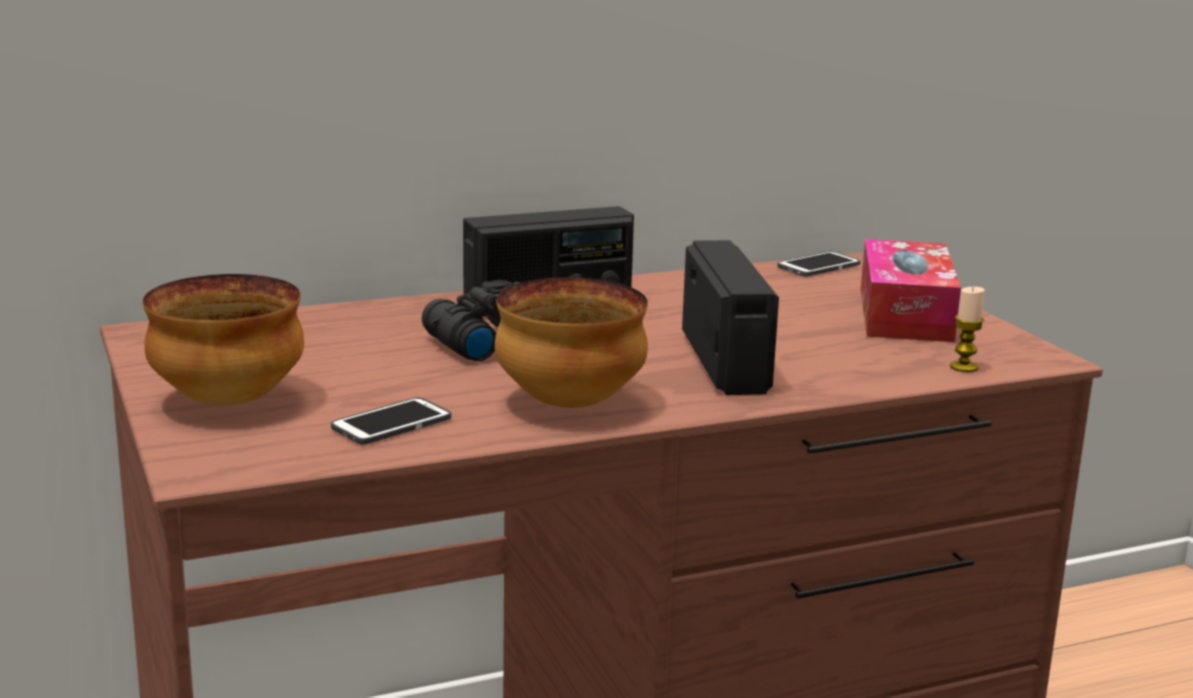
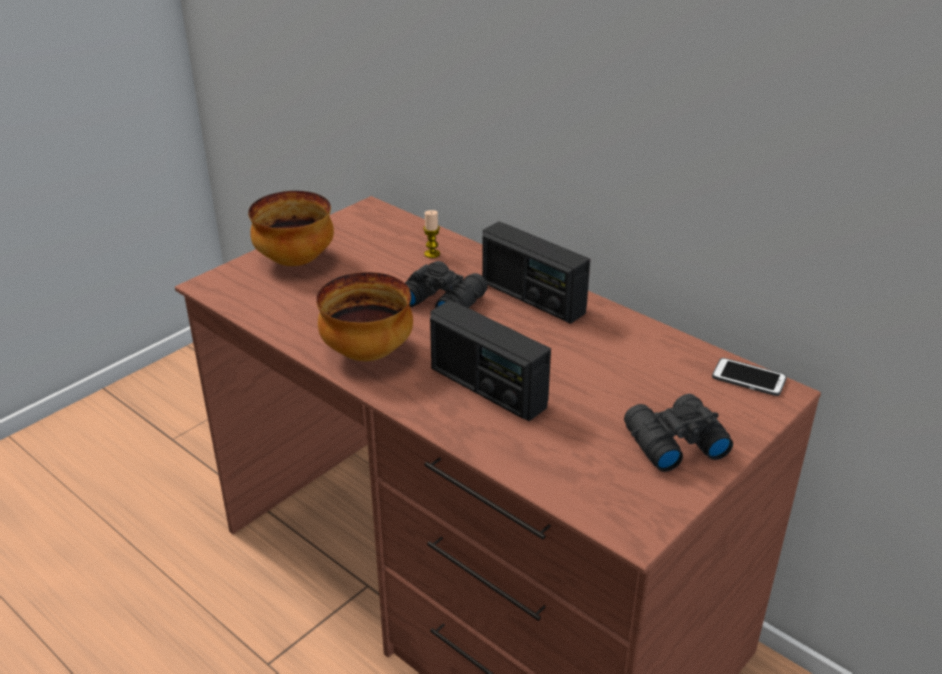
camera: 65 degrees right, 15 degrees up
phone [331,397,451,445] -> none
radio [682,240,779,395] -> radio turned 75 degrees clockwise [430,300,551,421]
tissue box [861,239,961,342] -> black binoculars [624,394,733,472]
candle [950,287,985,372] -> candle moved to [423,210,440,258]

